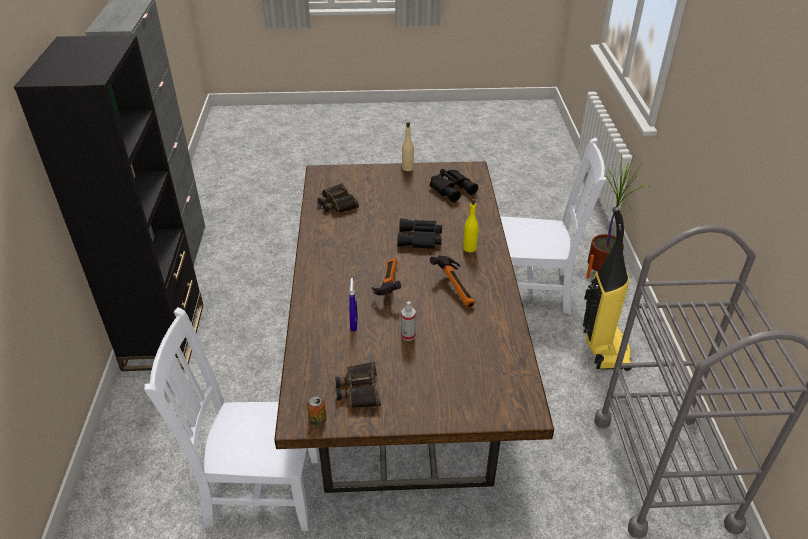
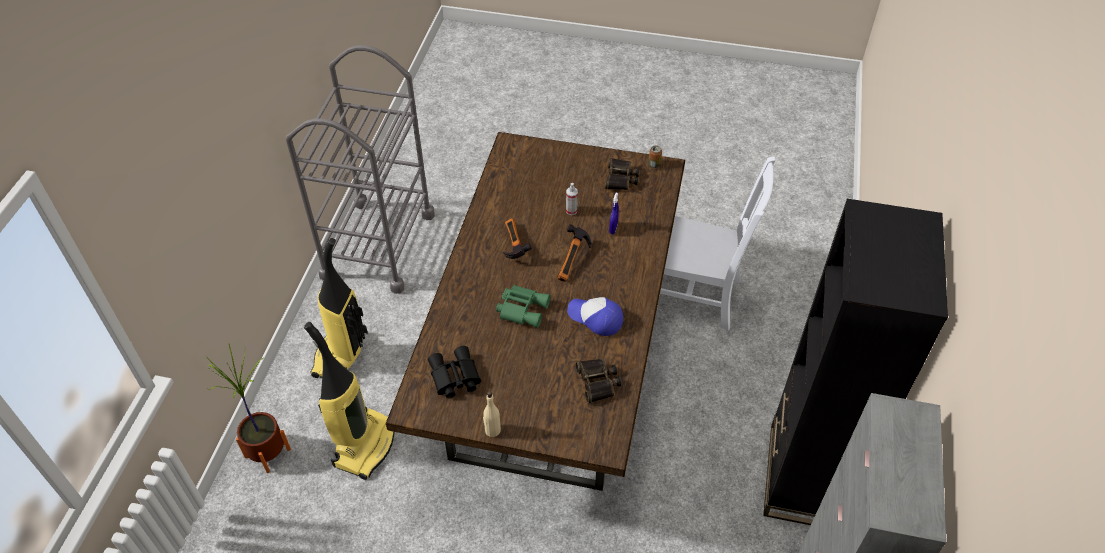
camera: 165 degrees left, 10 degrees up
black binoculars [397,218,442,249] -> green binoculars [496,285,551,328]
yellow bottle [463,199,479,252] -> none
white chair [500,138,606,314] -> vacuum cleaner [304,322,395,480]
none -> cap [567,297,623,336]

